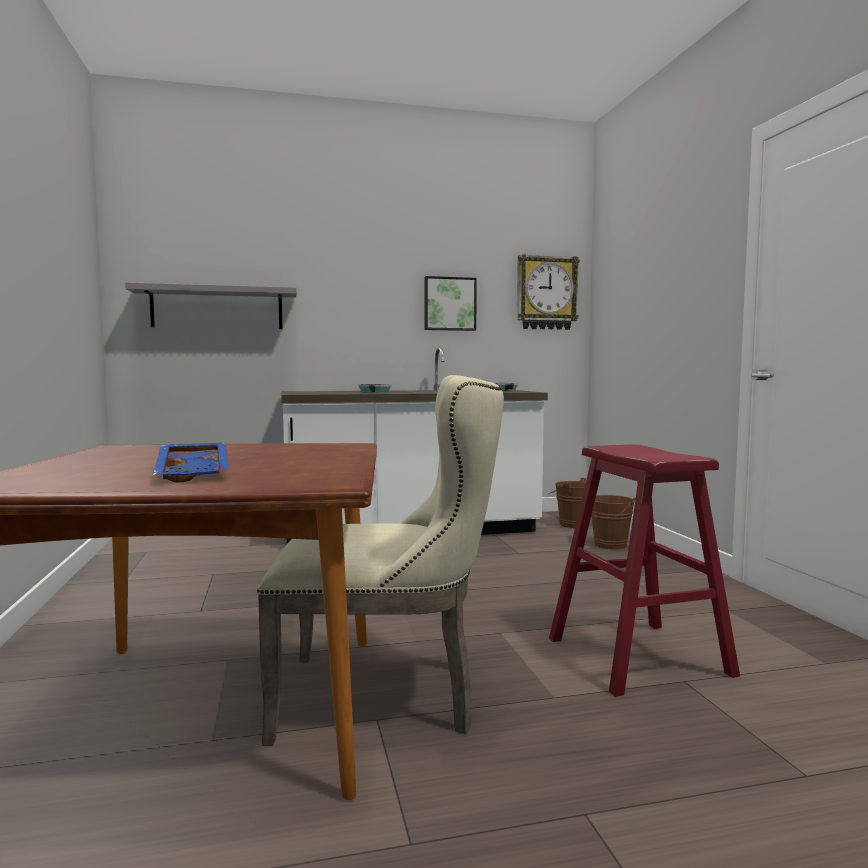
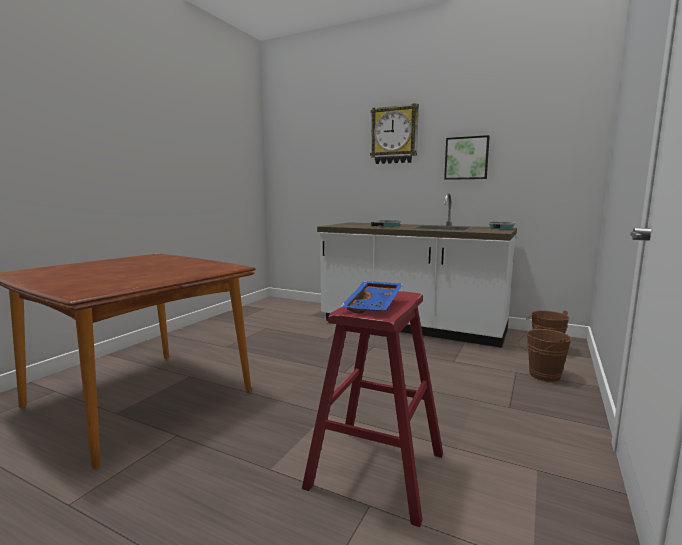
camera: 40 degrees right, 5 degrees up
grey shelf [125,282,297,329] -> none
blue tray [153,442,229,483] -> blue tray moved to [340,281,403,314]
beige chair [257,375,504,746] -> none
wall clock [517,254,580,330] -> wall clock moved to [370,103,419,164]

